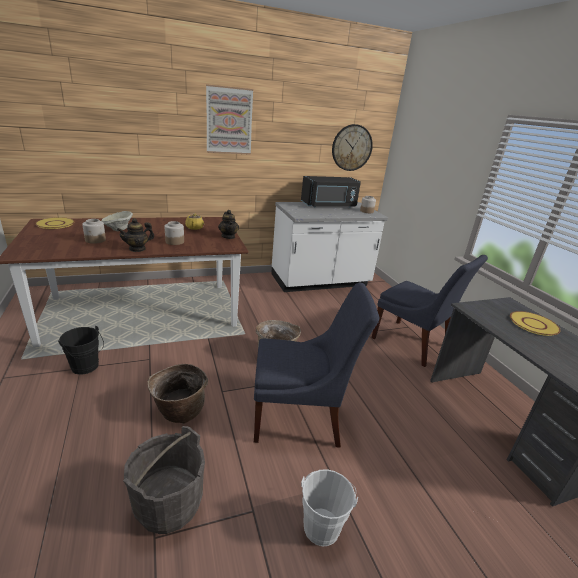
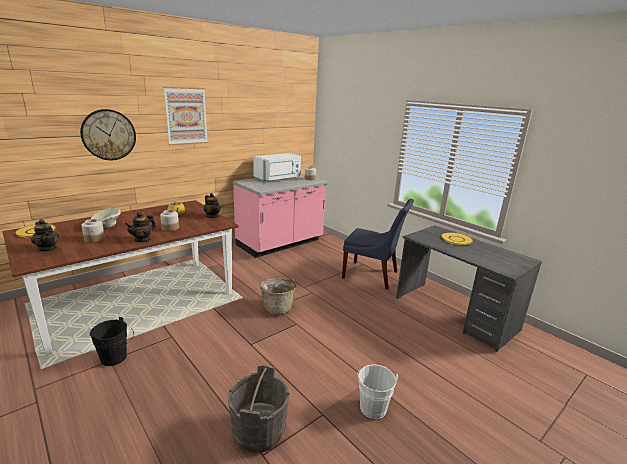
camera: 20 degrees left, 5 degrees down
basket [147,364,208,424] -> none
blue chair [254,282,380,447] -> none
white counter [271,202,388,292] -> pink counter [233,173,329,258]
black microwave [301,176,361,208] -> white microwave [253,153,301,181]
wall clock [332,124,373,171] -> wall clock moved to [80,109,136,160]
none -> teapot [31,219,59,251]

